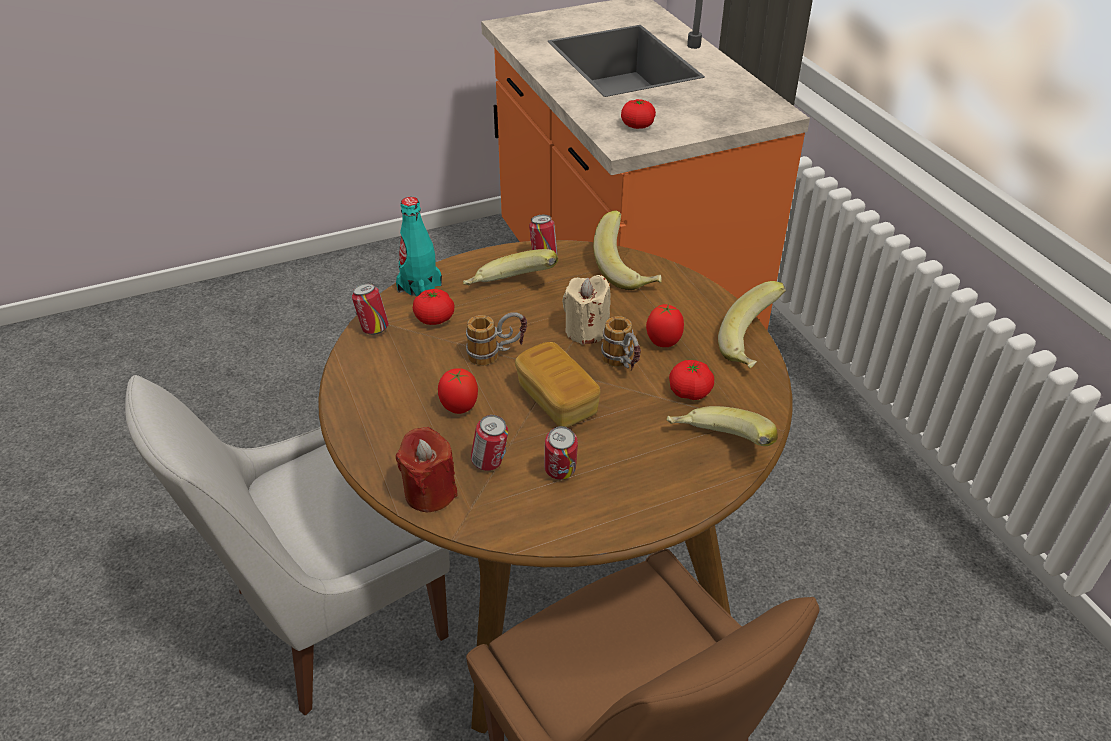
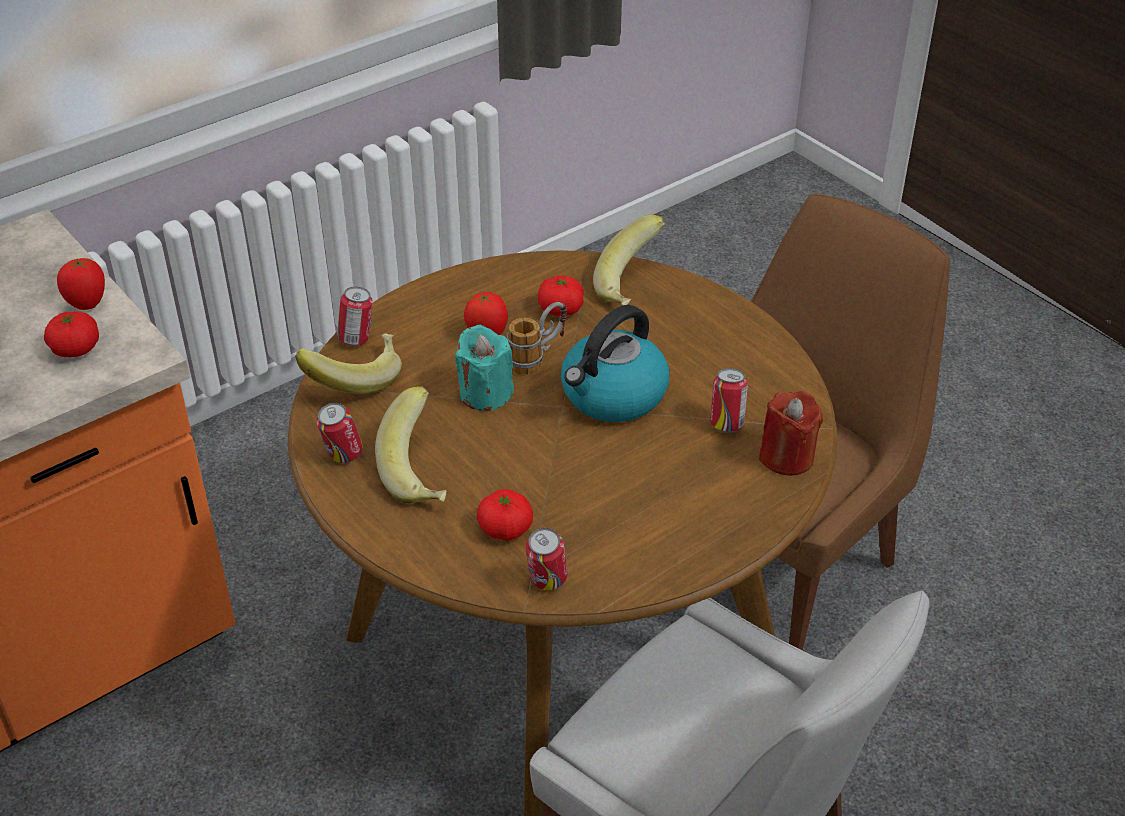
camera: 105 degrees left, 0 degrees up
turquoise bottle [396,197,442,296] -> none
tomato [438,368,478,414] -> tomato moved to [57,258,105,310]
mug [466,312,527,366] -> none
bread [515,342,600,427] -> kettle [561,305,669,422]
can [544,426,578,480] -> can moved to [337,287,373,346]
beige candle [562,275,611,345] -> turquoise candle [455,325,514,411]
banana [718,281,786,368] -> none

